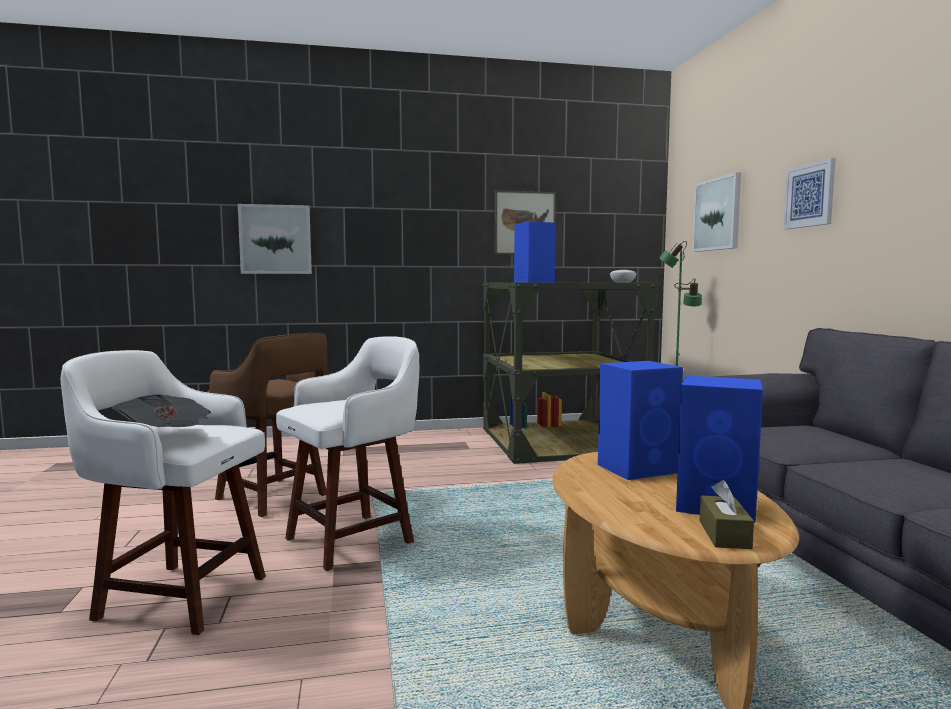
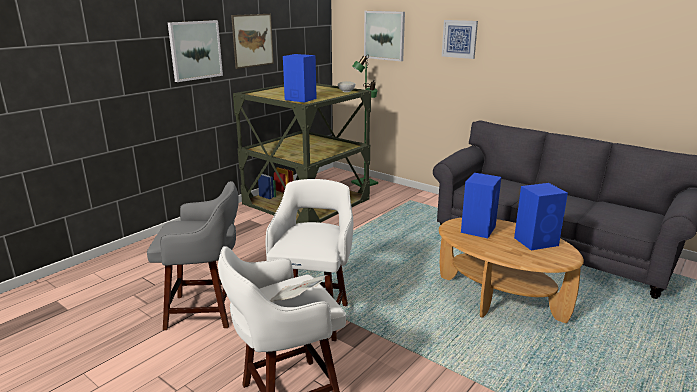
camera: 40 degrees left, 15 degrees up
brown stool [207,333,327,517] -> grey stool [147,181,239,330]
picture [238,204,312,274] -> picture moved to [168,20,223,82]
brown tissue box [700,480,754,549] -> none

